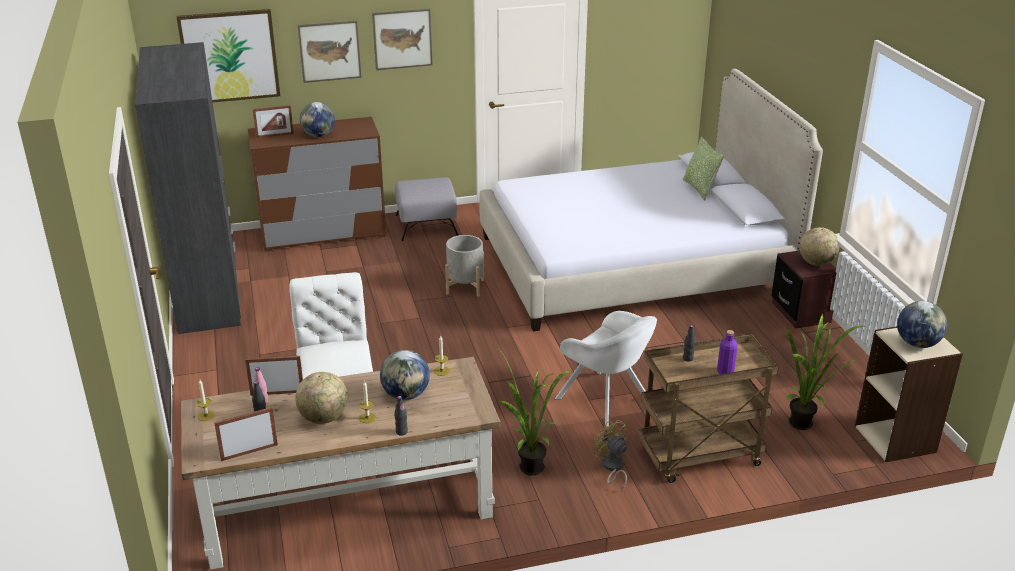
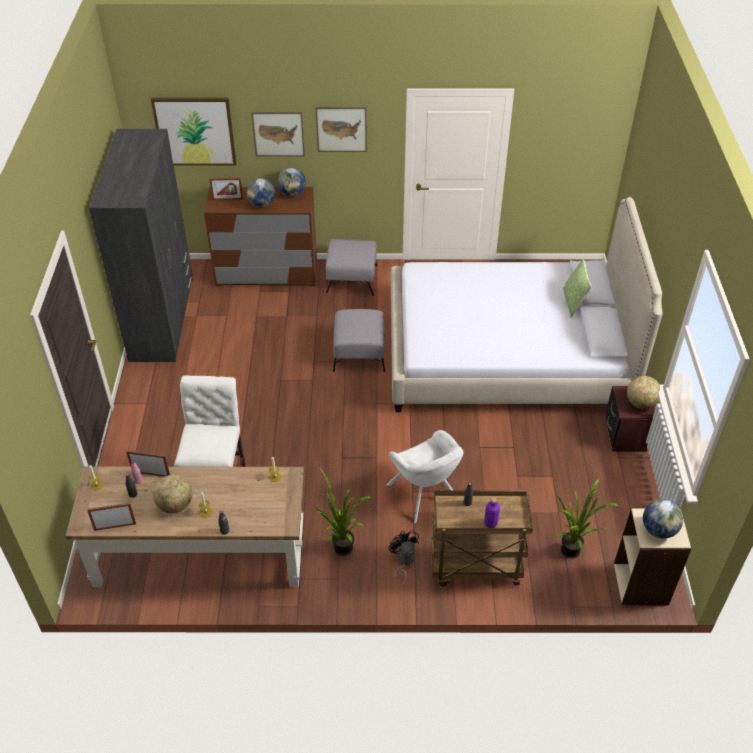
camera: 15 degrees right, 15 degrees up
globe [380,350,430,400] -> globe moved to [277,168,306,197]
grey planter [445,235,484,297] -> grey ottoman [333,309,385,372]
yellow fan [594,420,627,492] -> black fan [389,530,419,586]

